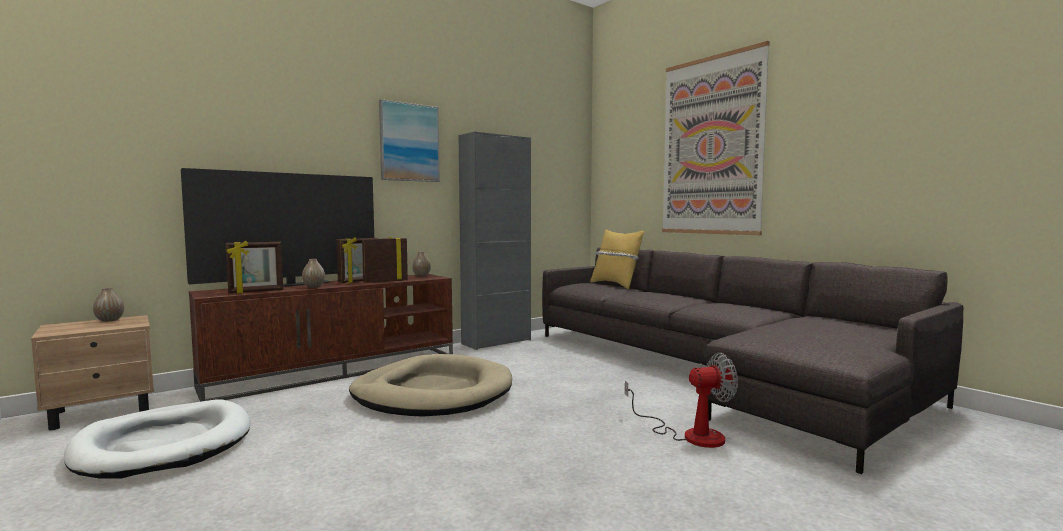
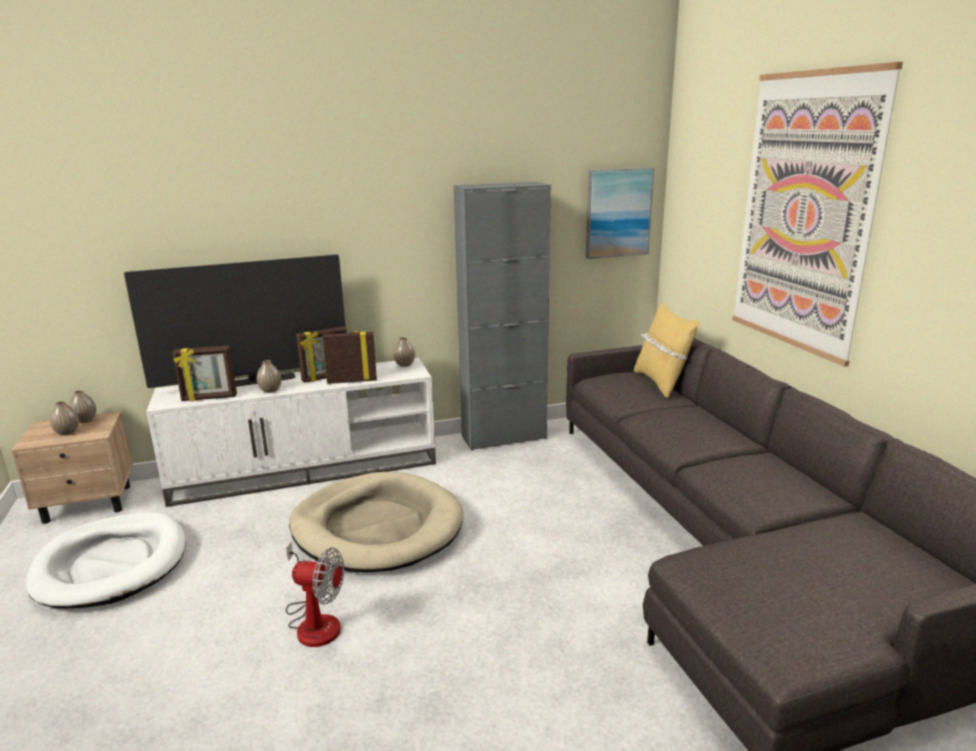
camera: 20 degrees right, 15 degrees up
brown tv stand [189,274,453,402] -> white tv stand [146,358,436,507]
picture [379,99,440,182] -> picture moved to [586,168,654,259]
fan [625,353,738,448] -> fan moved to [286,543,344,647]
none -> vase [50,401,79,435]

